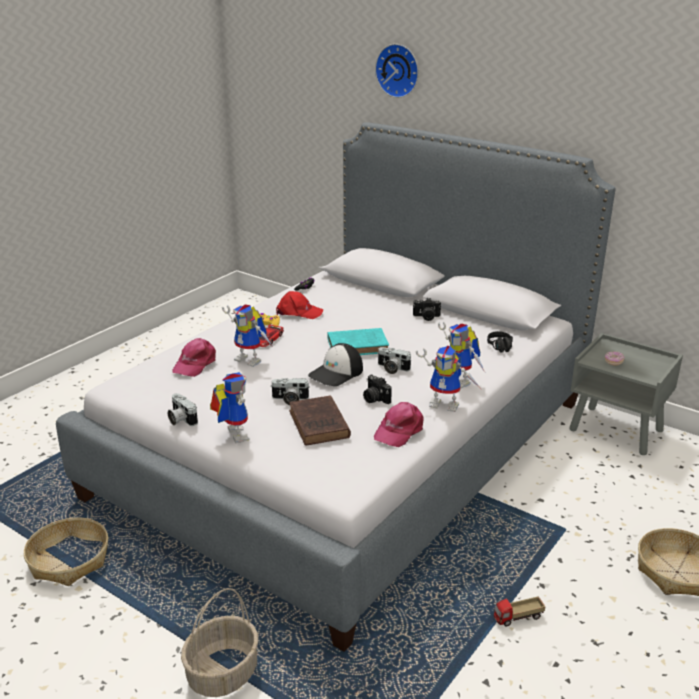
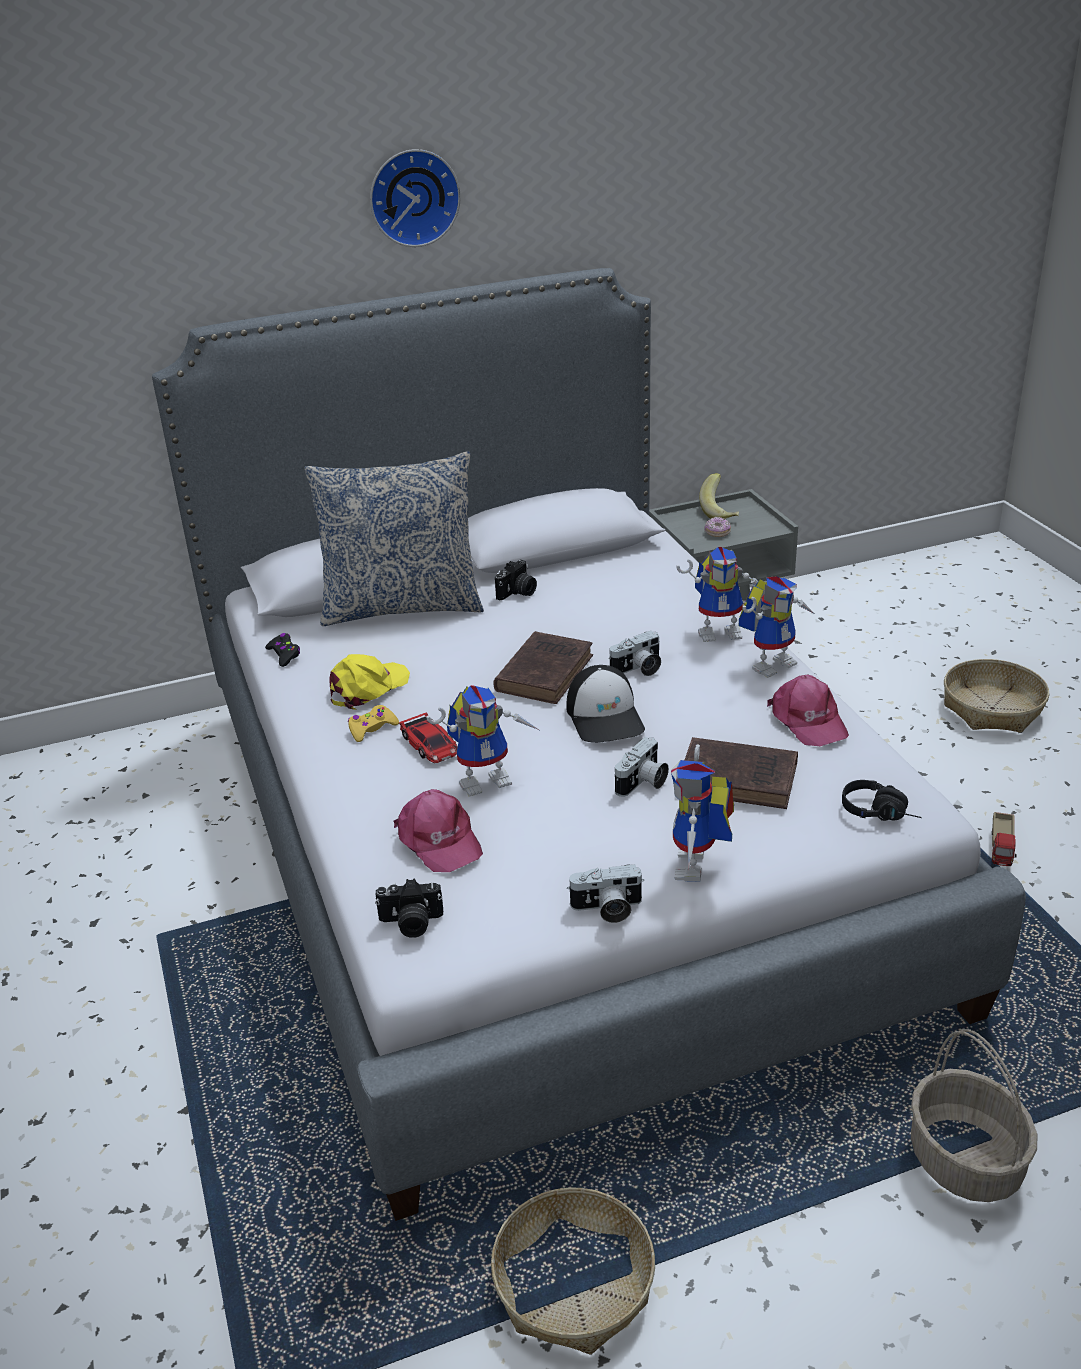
camera: 55 degrees left, 5 degrees up
toy robot [210,372,250,443] -> toy robot turned 90 degrees counterclockwise [671,744,734,882]
red cap [276,291,323,319] -> yellow cap [329,654,410,709]
turquoise book [328,328,389,355] -> brown book [494,631,593,704]
camera [363,374,392,404] -> camera moved to [375,879,443,938]
wall clock [375,44,419,98] -> wall clock moved to [370,149,461,247]
black headphones [487,331,513,353] -> black headphones moved to [842,780,922,821]
none -> pillow [305,451,484,626]
none -> banana [699,473,739,519]

